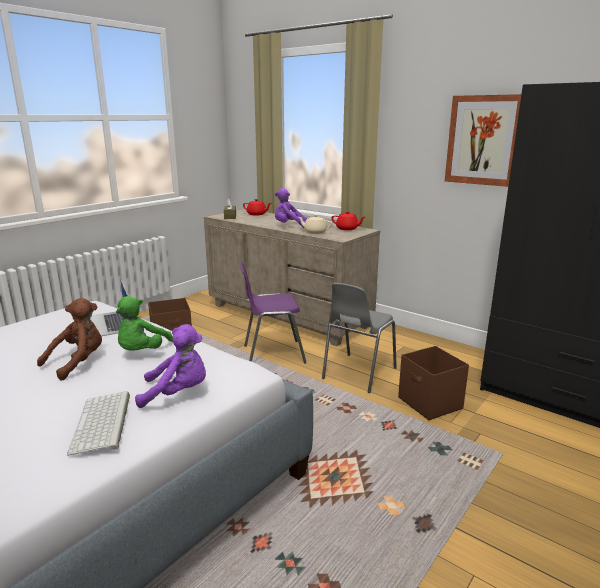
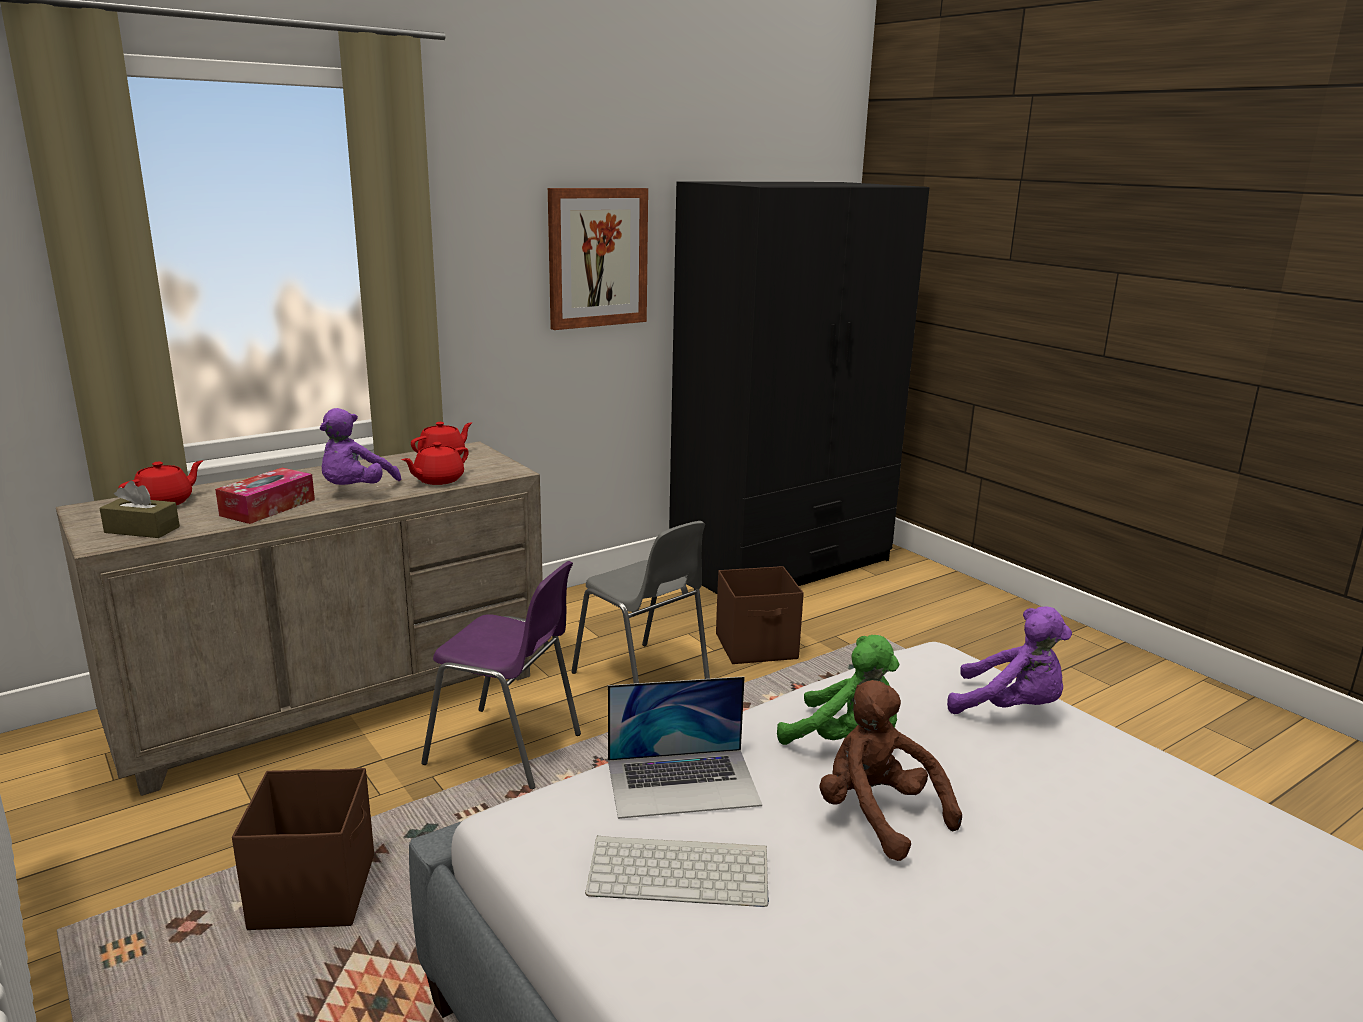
camera: 75 degrees left, 0 degrees up
keyboard [67,392,130,456] -> keyboard moved to [585,835,769,907]
purple plush toy [135,324,206,408] -> purple plush toy turned 105 degrees clockwise [947,606,1072,714]
purple chair [239,262,307,364] -> purple chair turned 75 degrees counterclockwise [421,561,581,789]
beige teapot [298,214,332,234] -> red teapot [401,442,468,485]
none -> tissue box [215,468,315,524]

